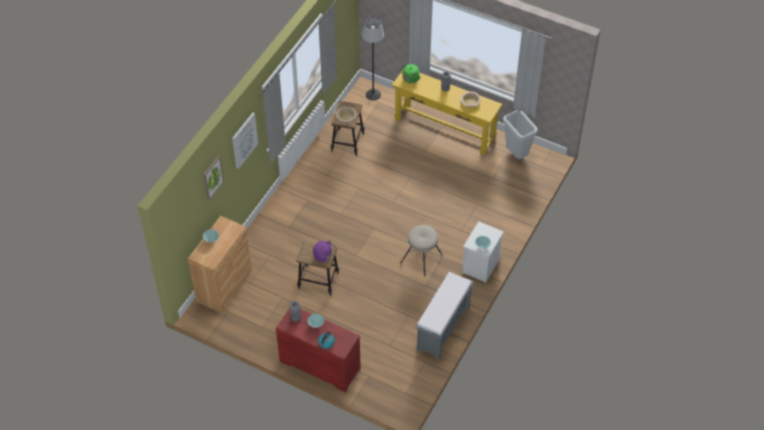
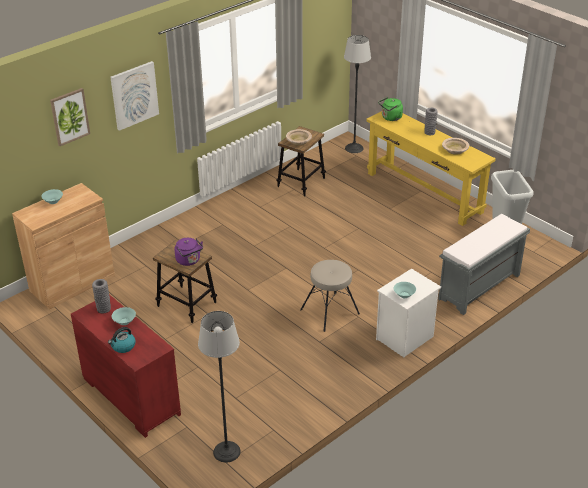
camera: 20 degrees right, 15 degrees down
grey bench [415,272,474,360] -> grey bench moved to [438,214,530,315]
none -> floor lamp [198,311,241,463]

